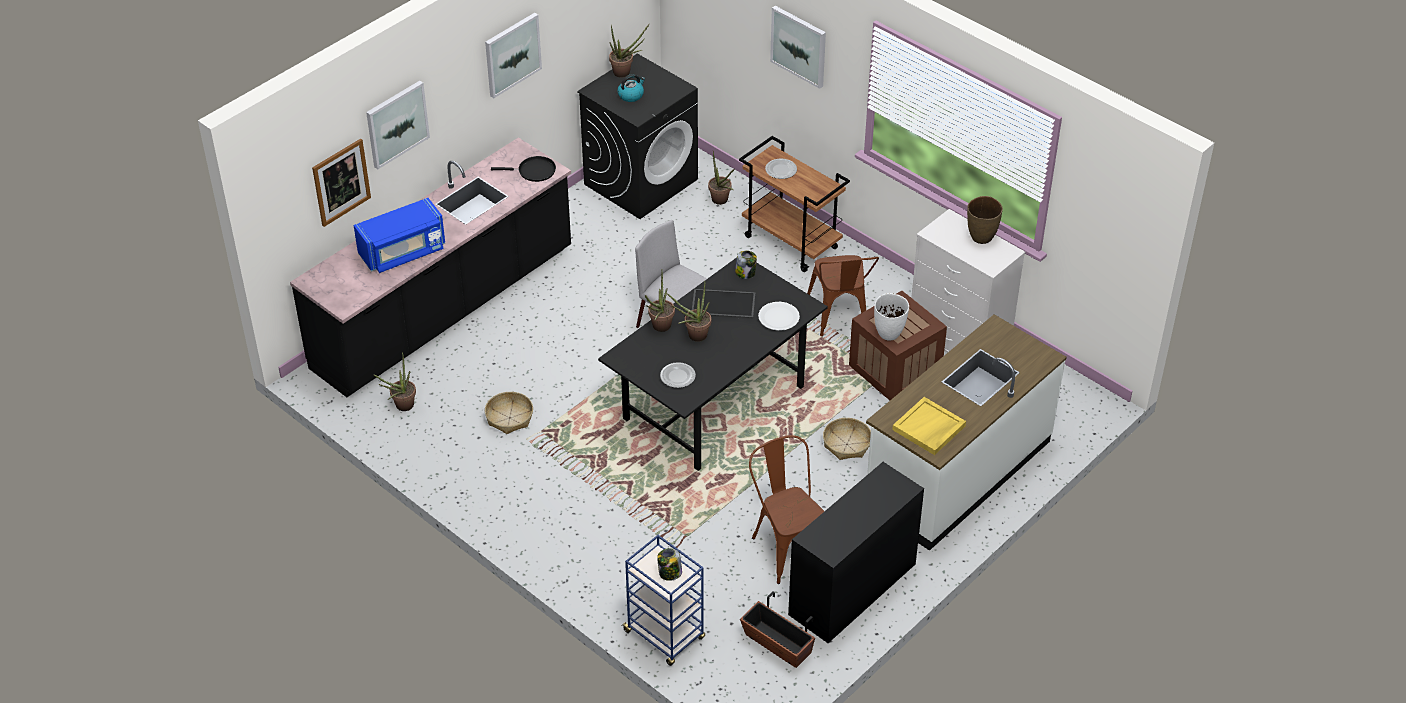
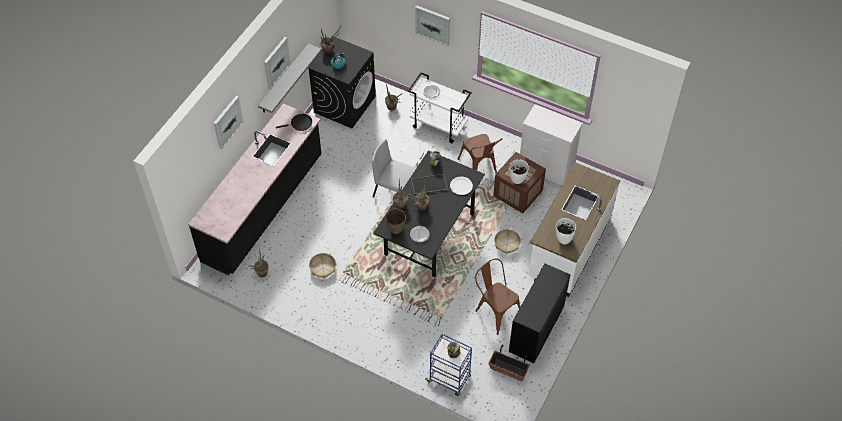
camera: 15 degrees left, 10 degrees up
picture [312,139,371,227] -> none
blue microwave [354,198,445,273] -> none
brown cart [739,136,850,272] -> white cart [408,72,472,143]
yellow tray [892,397,966,455] -> white vase [556,218,576,244]
brown vase [967,196,1003,244] -> brown vase moved to [386,208,406,234]
none -> grey shelf [258,43,322,113]

